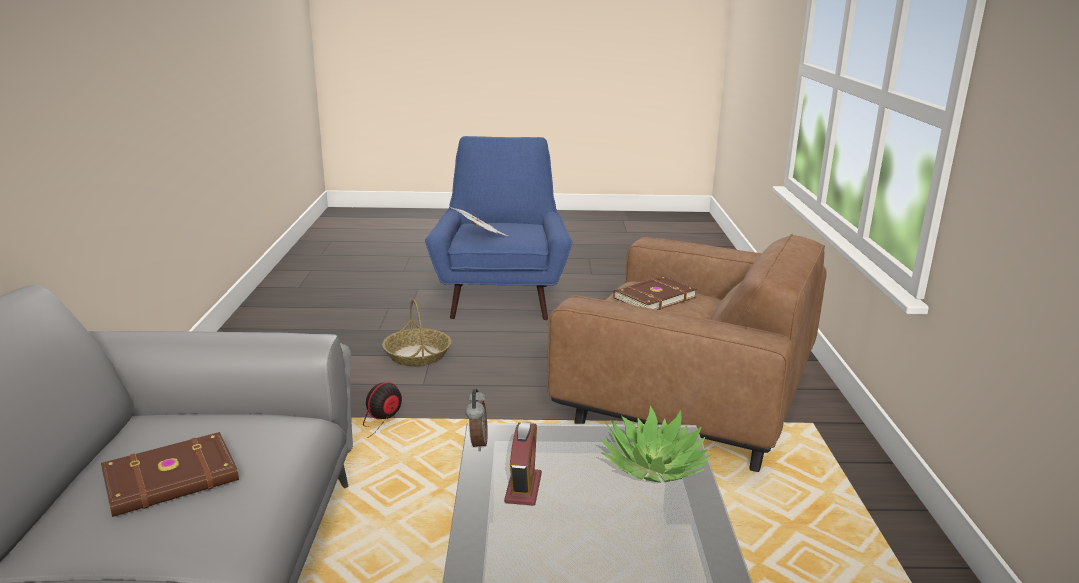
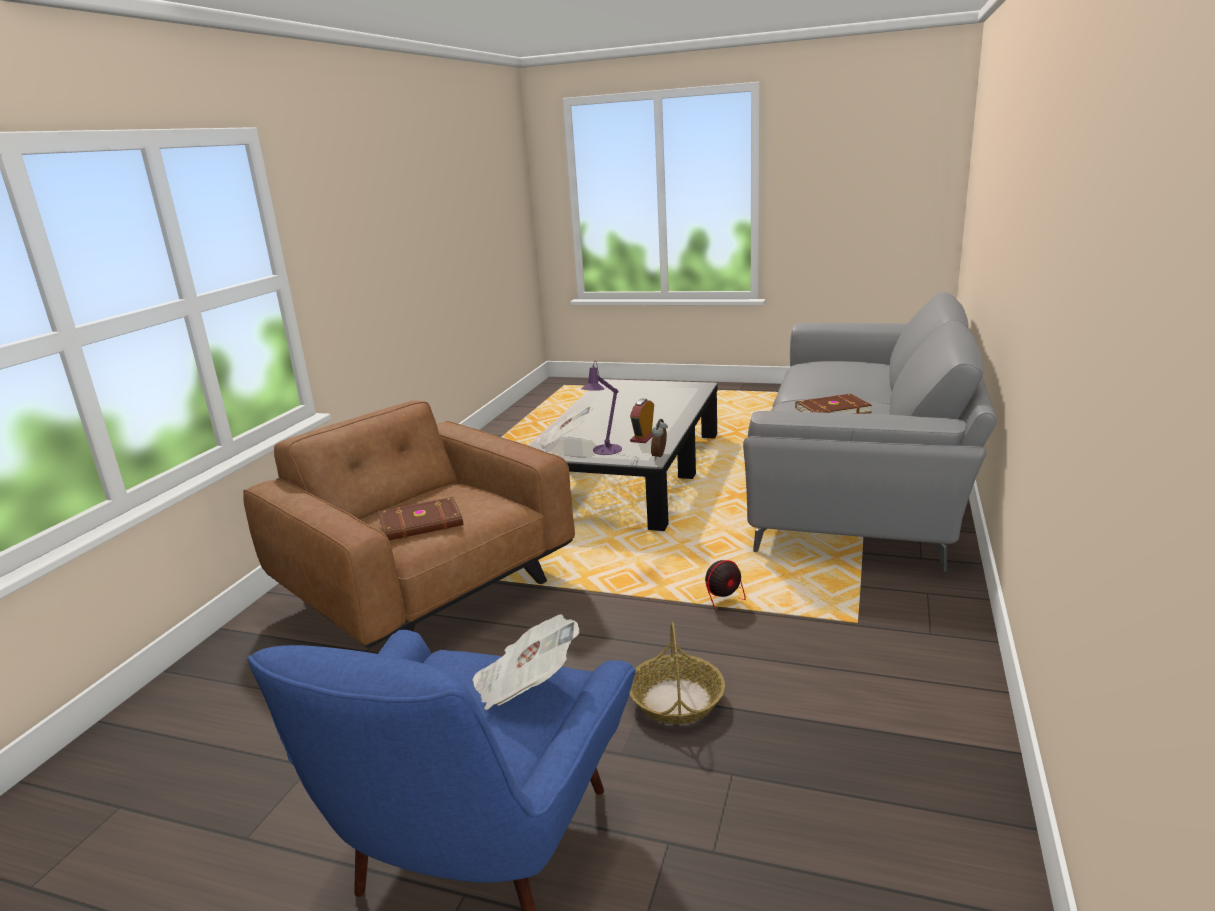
camera: 160 degrees left, 0 degrees up
potted plant [600,405,713,483] -> newspaper [536,406,592,447]
none -> purple table lamp [581,361,622,455]

